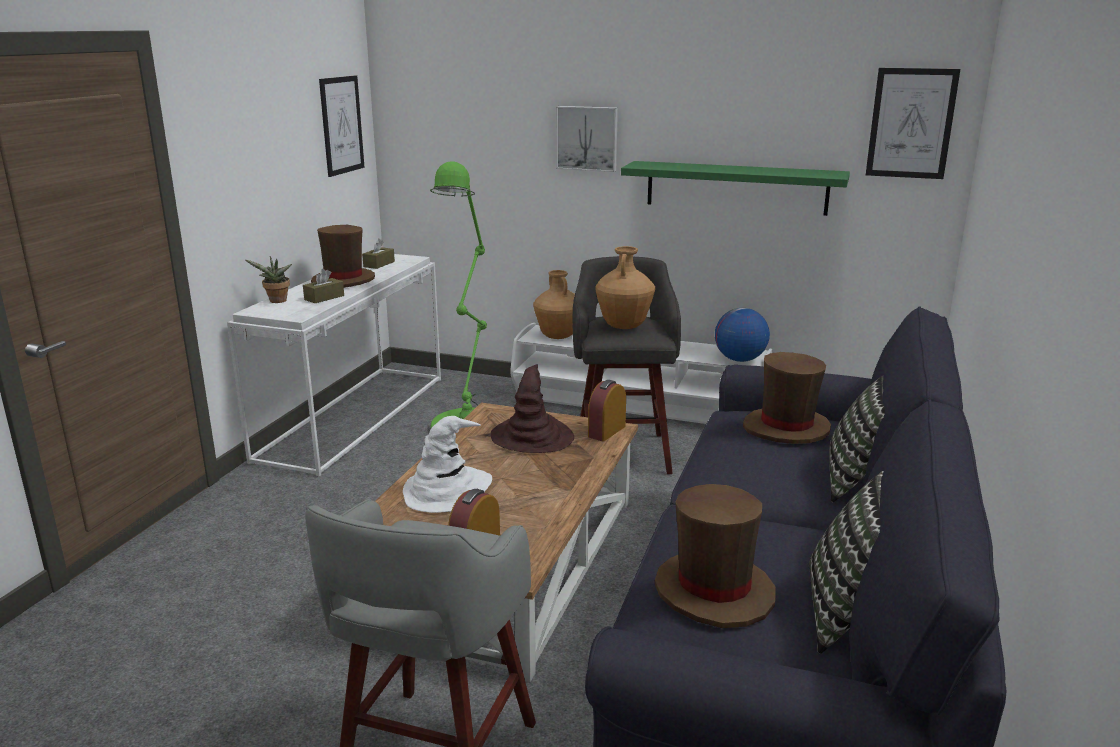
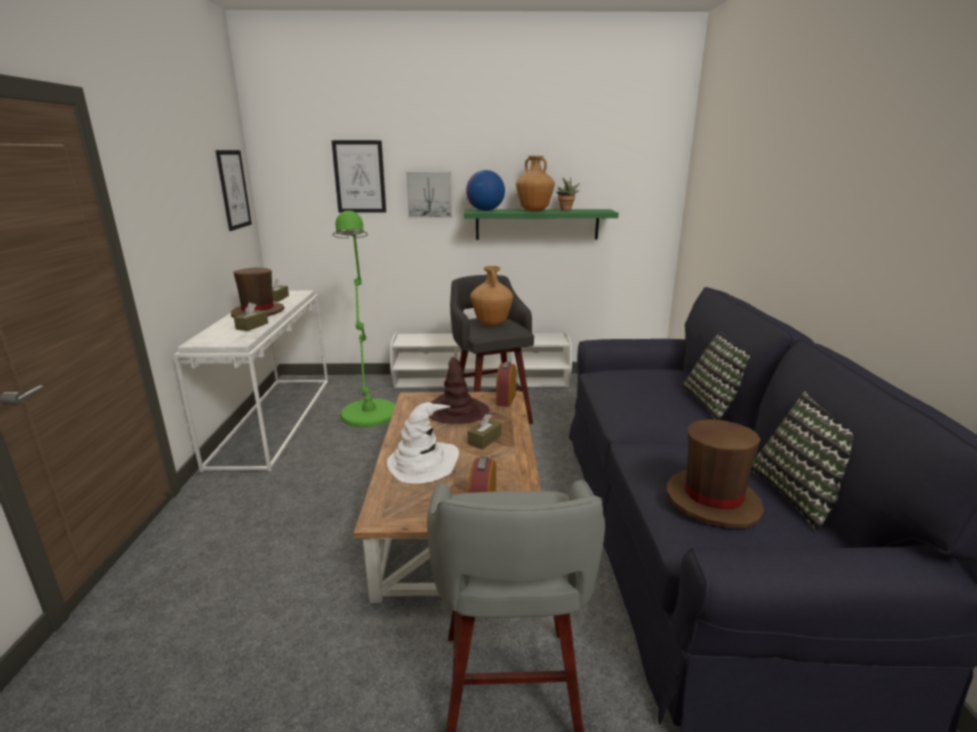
camera: 20 degrees left, 0 degrees up
potted plant [246,256,292,303] -> potted plant moved to [556,177,580,211]
brown vase [533,270,575,339] -> brown vase moved to [516,156,555,212]
globe [715,308,770,362] -> globe moved to [466,170,505,211]
brown hat [743,352,831,444] -> none
picture [866,68,960,179] -> picture moved to [331,140,386,213]
none -> brown tissue box [468,414,502,450]

